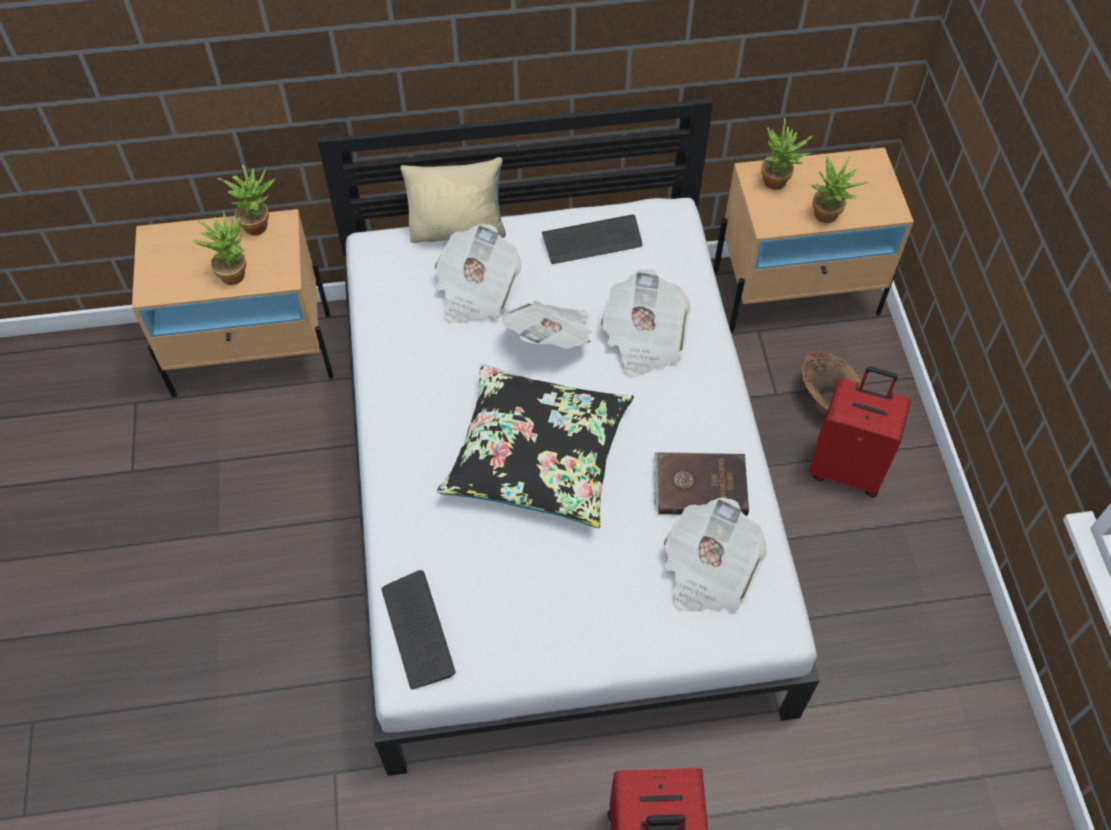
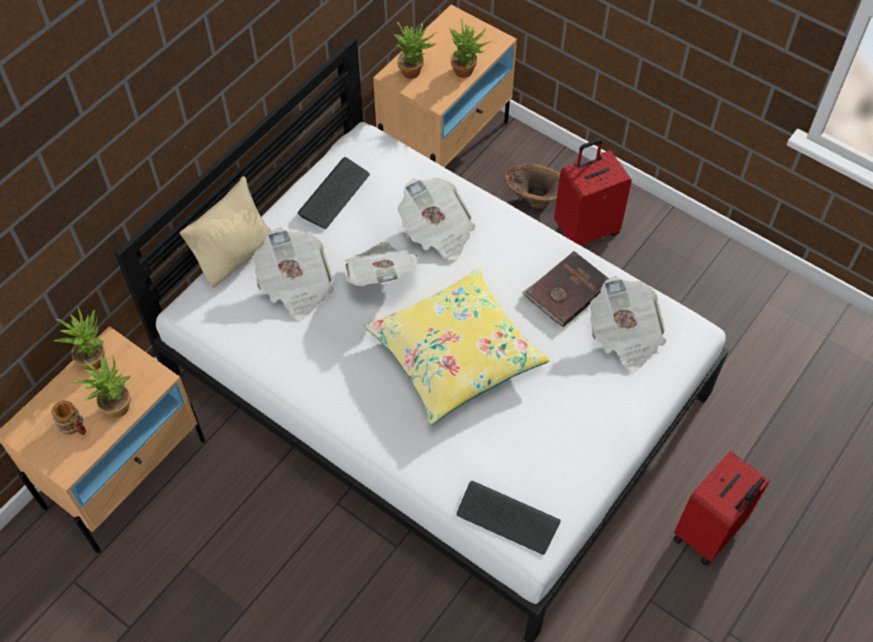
camera: 45 degrees left, 0 degrees up
black pillow [437,365,634,528] -> yellow pillow [364,268,550,425]
none -> mug [51,400,86,435]

